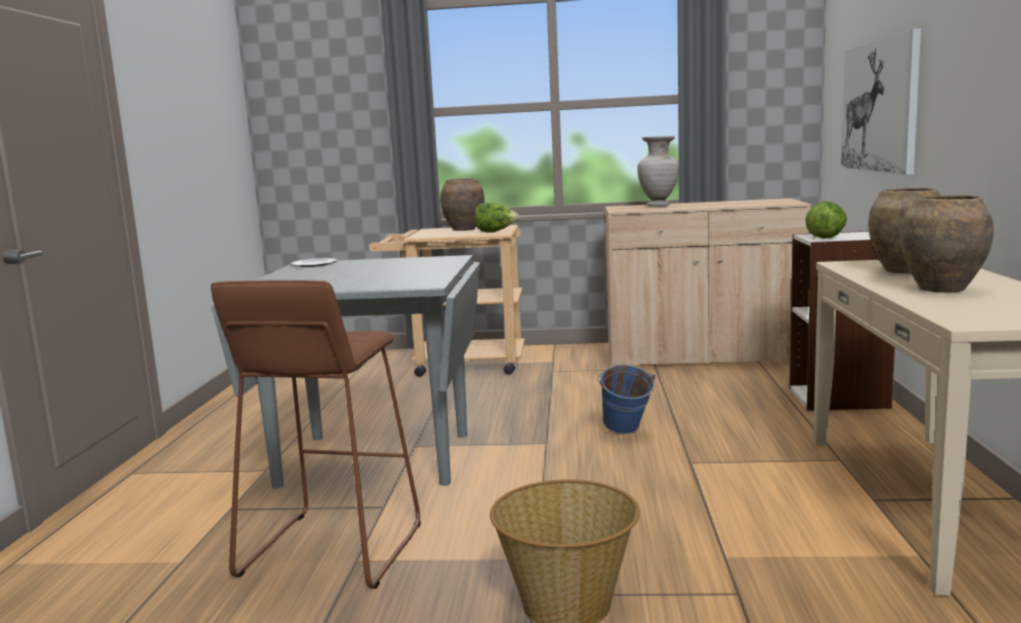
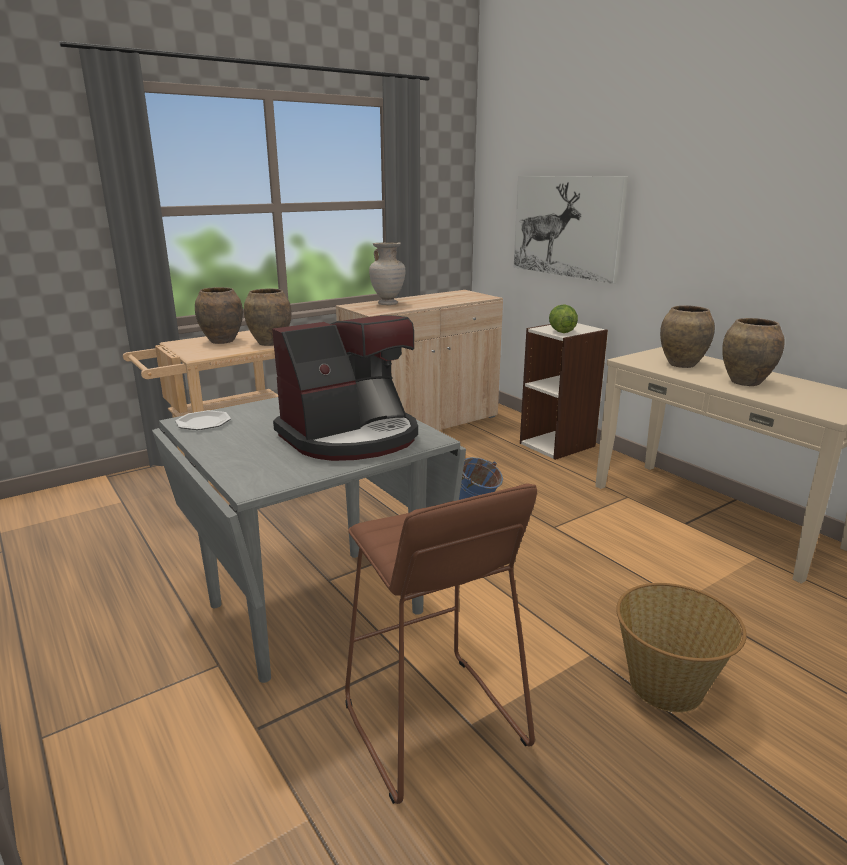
camera: 40 degrees left, 10 degrees up
lettuce [475,202,520,233] -> brown vase [244,288,292,346]
none -> coffee machine [272,315,418,461]

